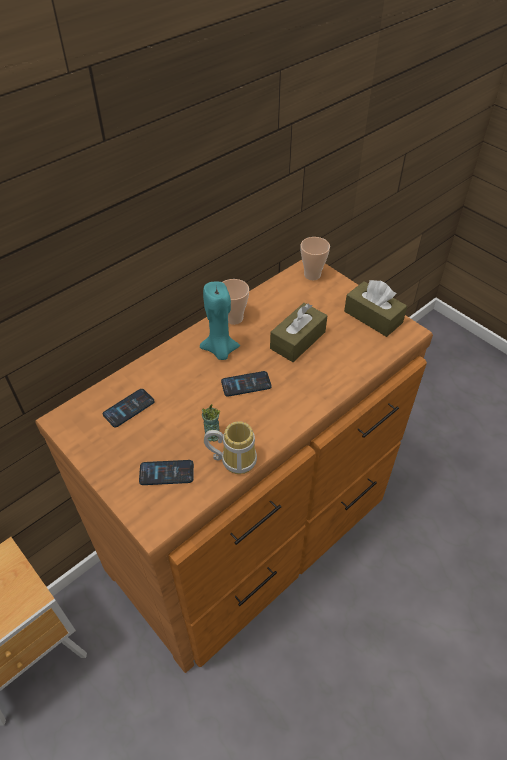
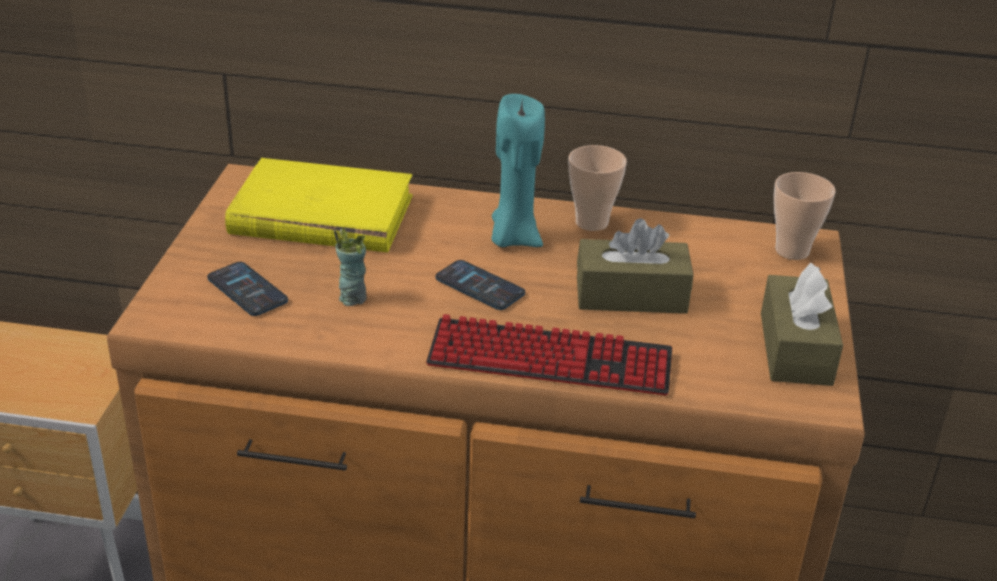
camera: 50 degrees right, 15 degrees down
phone [103,389,155,427] -> yellow book [225,158,412,253]
mug [204,421,257,474] -> none
none -> keyboard [426,314,672,395]

